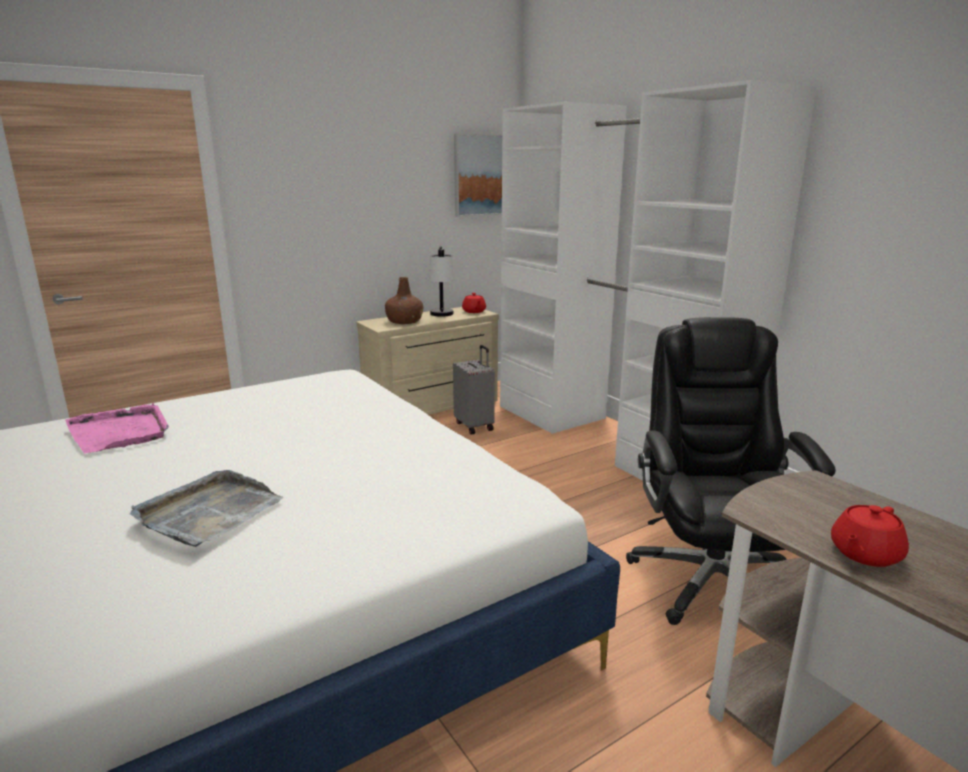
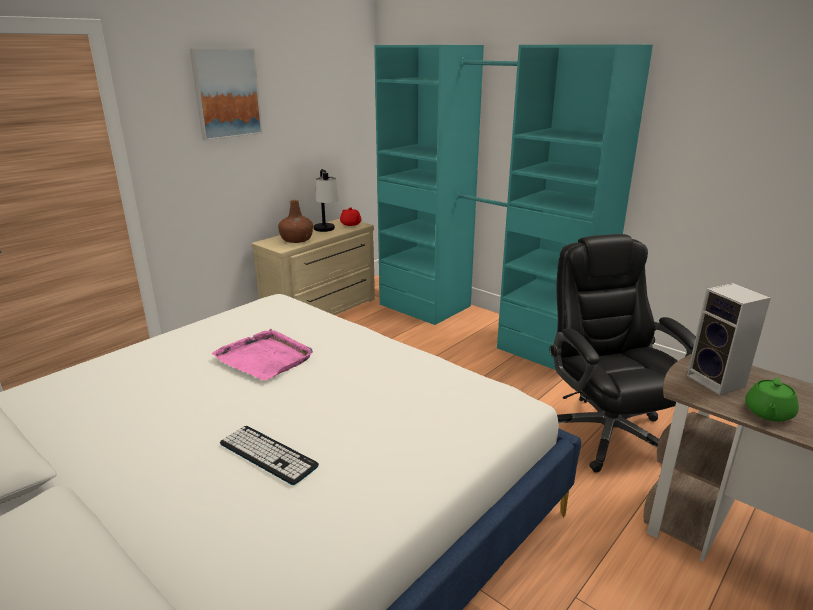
camera: 15 degrees left, 5 degrees up
pink tray [65,403,169,453] -> pink tray moved to [212,329,313,381]
grey tray [130,470,283,547] -> keyboard [220,426,319,485]
grey suitcase [453,345,495,435] -> none
picture [454,134,502,217] -> picture moved to [190,48,263,141]
white wardrobe [500,80,816,480] -> turquoise wardrobe [374,44,653,370]
red teapot [831,505,909,567] -> green teapot [745,378,799,422]
none -> speaker [687,283,771,395]

